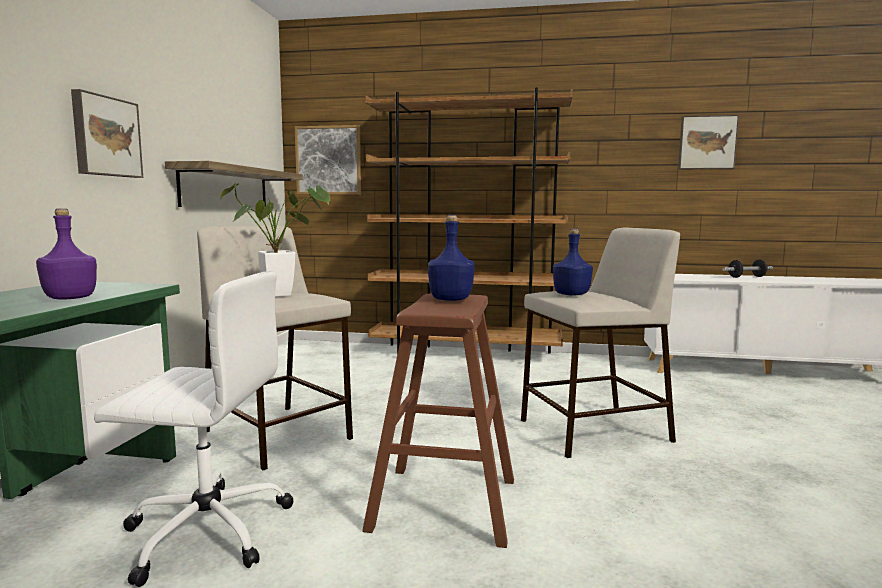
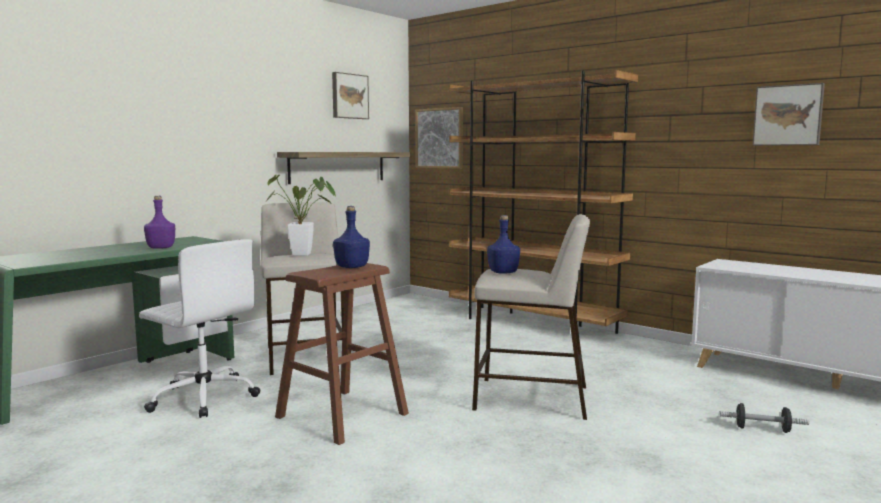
camera: 30 degrees right, 0 degrees up
picture [71,89,143,178] -> picture moved to [332,72,369,119]
dumbbell [722,260,773,278] -> dumbbell moved to [719,403,809,433]

